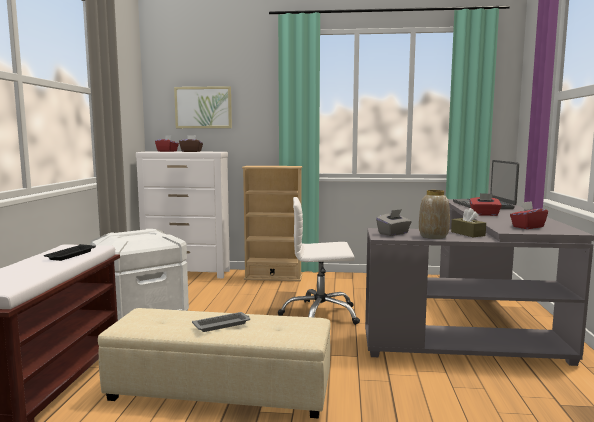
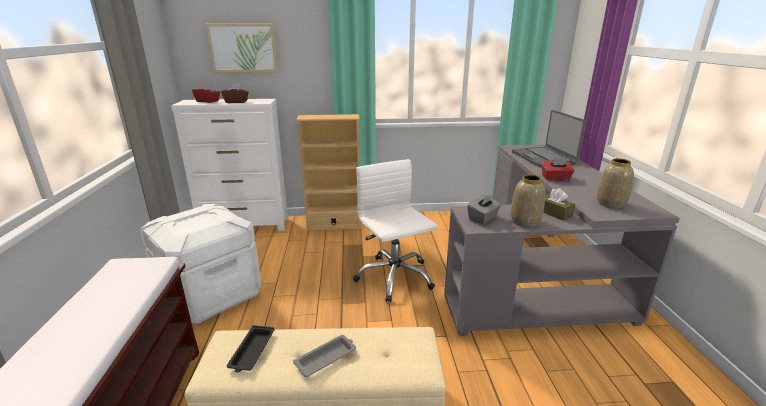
camera: 10 degrees left, 15 degrees up
black tray [44,244,96,261] -> black tray moved to [227,325,275,373]
white office chair [278,197,360,325] -> white office chair turned 75 degrees clockwise [353,159,437,302]
red tissue box [510,201,548,229] -> vase [597,158,634,209]

